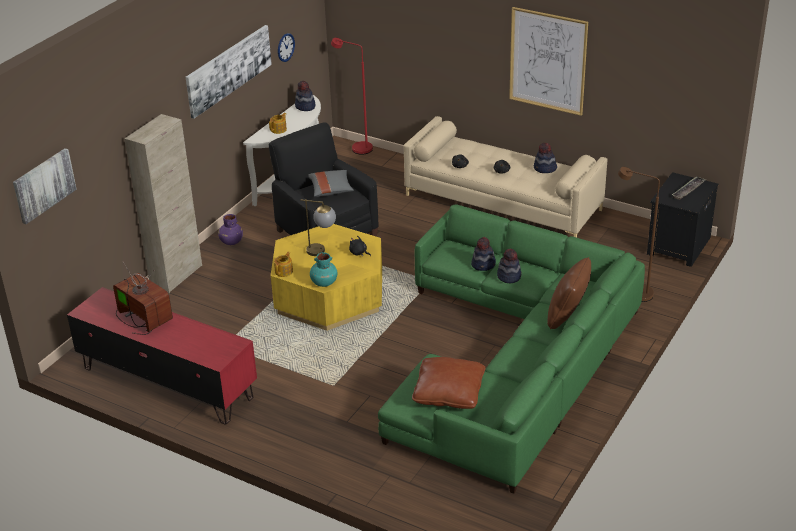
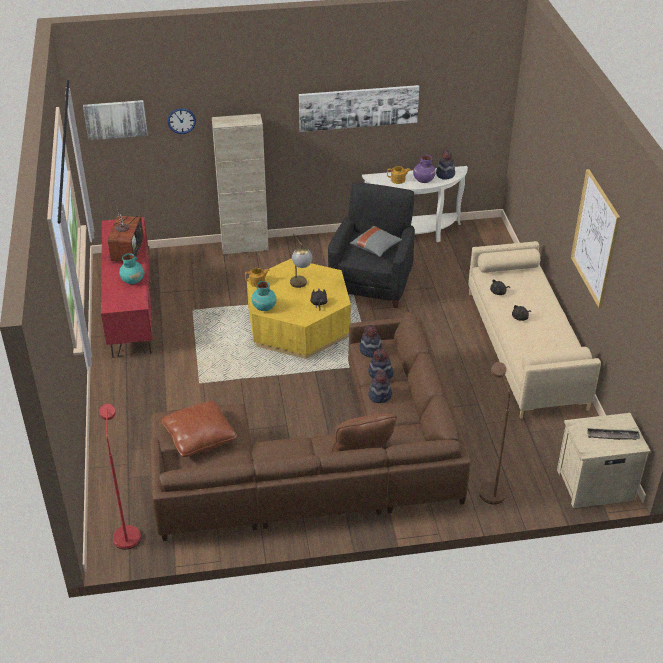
camera: 50 degrees right, 5 degrees up
purple vase [218,214,243,245] -> purple vase moved to [413,155,436,183]
wall clock [278,33,295,62] -> wall clock moved to [167,108,196,134]
red floor lamp [331,38,373,155] -> red floor lamp moved to [99,404,141,550]
green sofa [378,204,645,494] -> brown sofa [150,312,470,541]
hat [534,143,557,173] -> hat moved to [360,325,382,358]
black nightstand [647,172,718,267] -> beige nightstand [557,413,651,508]
none -> turquoise vase [119,253,144,284]

